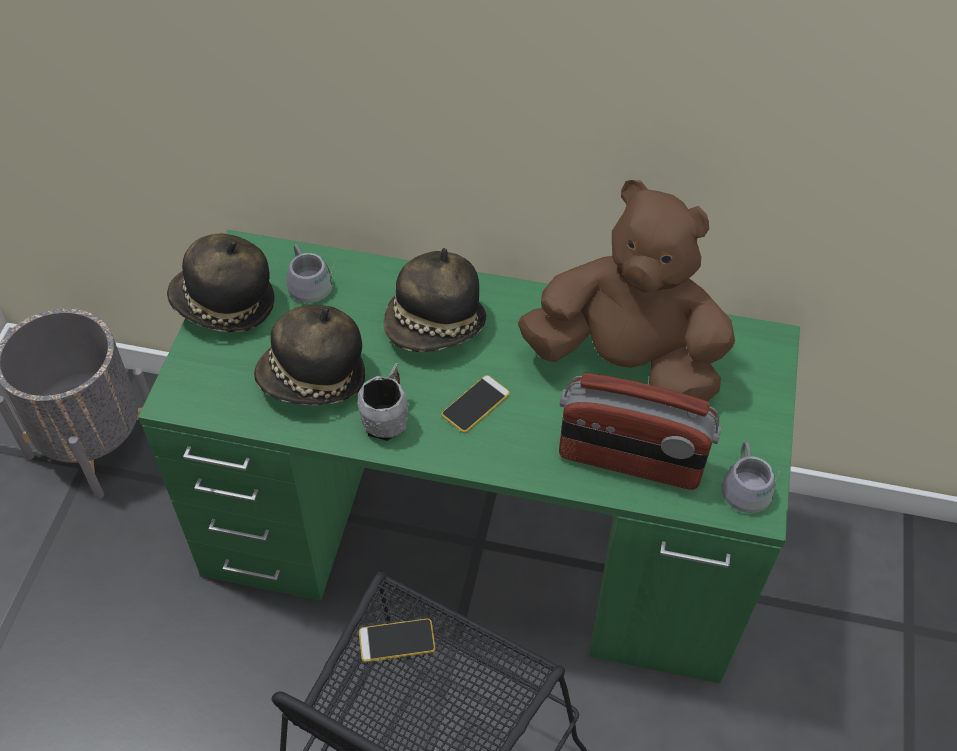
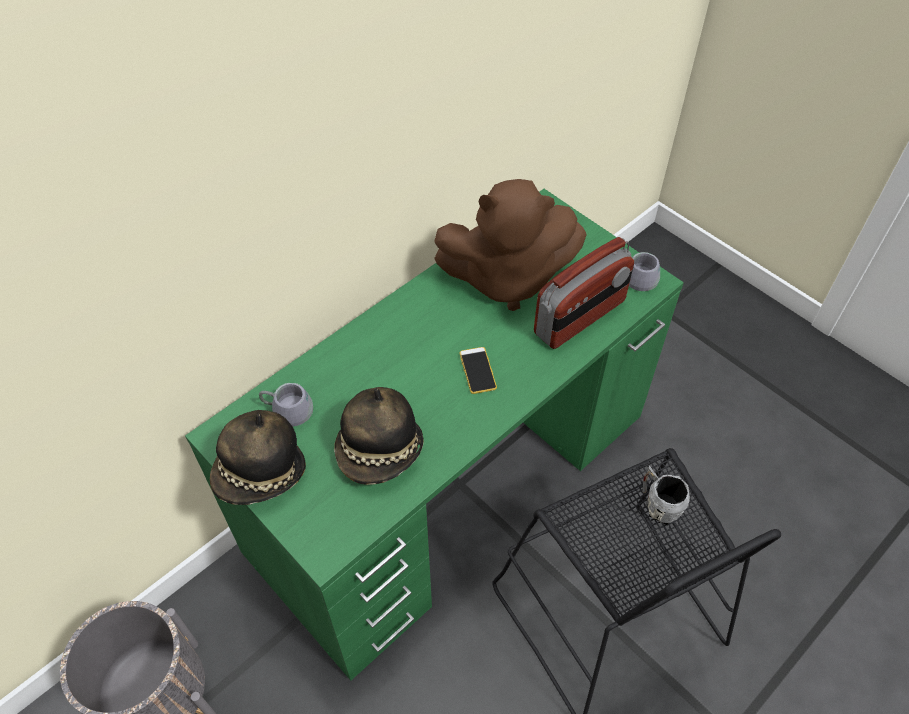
camera: 55 degrees left, 0 degrees up
grey mug [357,363,408,441] -> grey mug moved to [643,466,690,526]
phone [359,618,436,662] -> none
hat [383,248,486,352] -> none
brown plush toy [518,180,735,401] -> brown plush toy turned 150 degrees counterclockwise [434,179,587,311]

